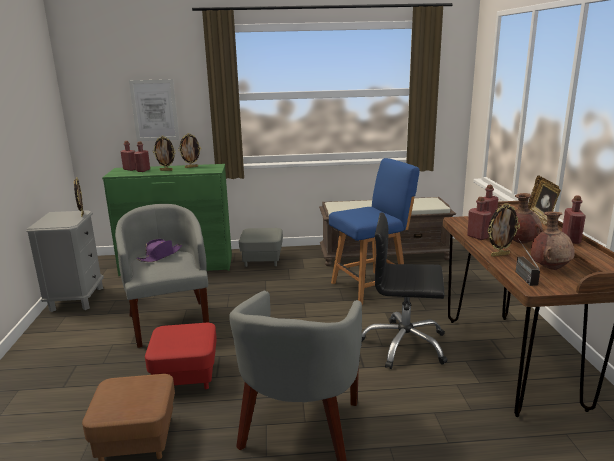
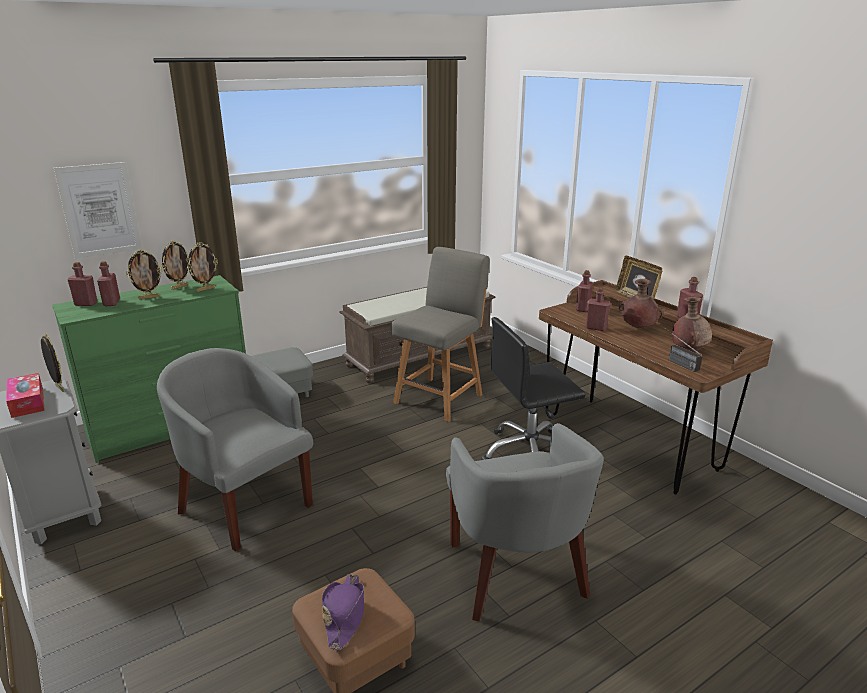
camera: 30 degrees left, 5 degrees up
purple hat [136,239,182,262] -> purple hat moved to [322,574,364,650]
red ottoman [145,323,217,389] -> none
blue chair [329,158,420,305] -> grey chair [391,247,490,422]
picture frame [487,203,520,257] -> picture frame moved to [187,242,218,292]
none -> tissue box [6,373,45,418]

